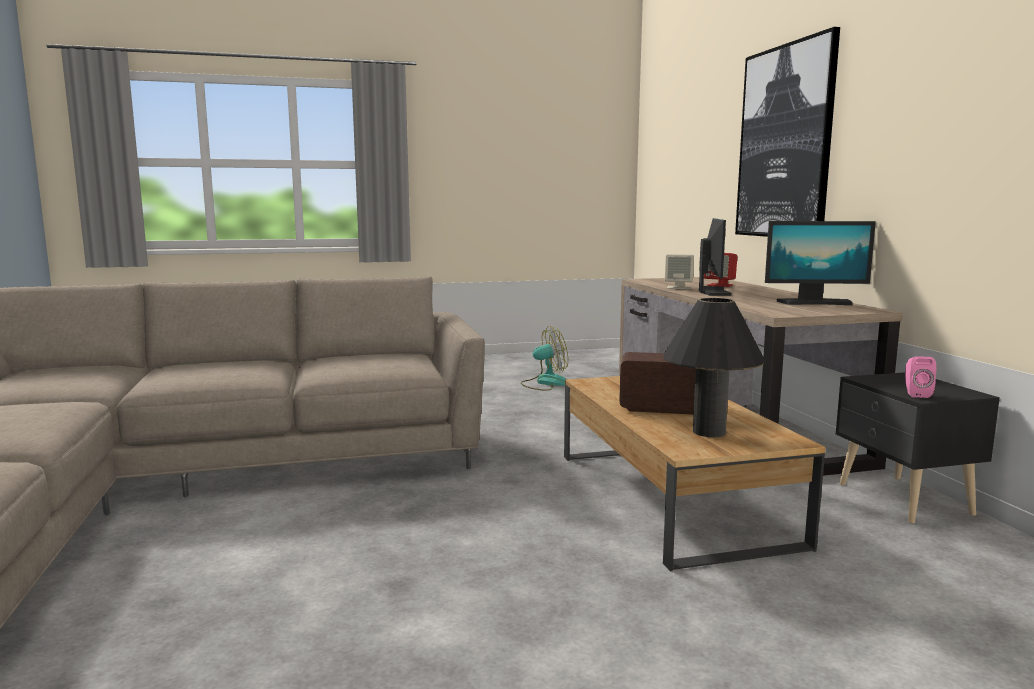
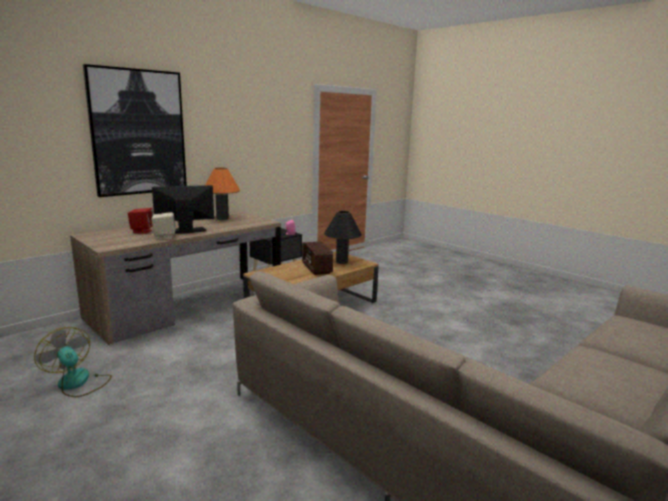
camera: 120 degrees left, 5 degrees up
monitor [765,221,876,305] -> orange table lamp [205,168,240,220]

